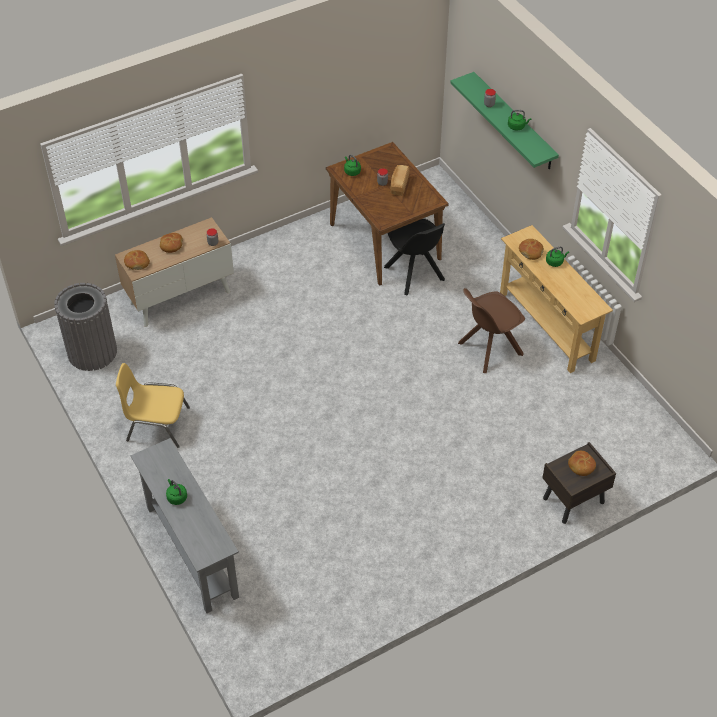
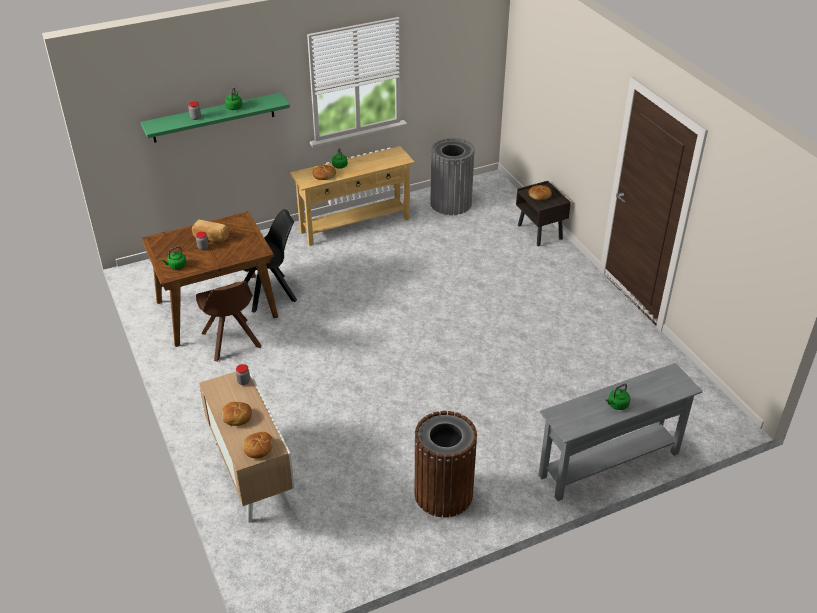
camera: 85 degrees left, 10 degrees down
grey trash can [54,283,117,371] -> grey trash can moved to [430,138,475,215]
yellow chair [116,363,190,448] -> brown trash can [414,411,477,517]
brown chair [458,288,525,373] -> brown chair moved to [196,281,262,362]

